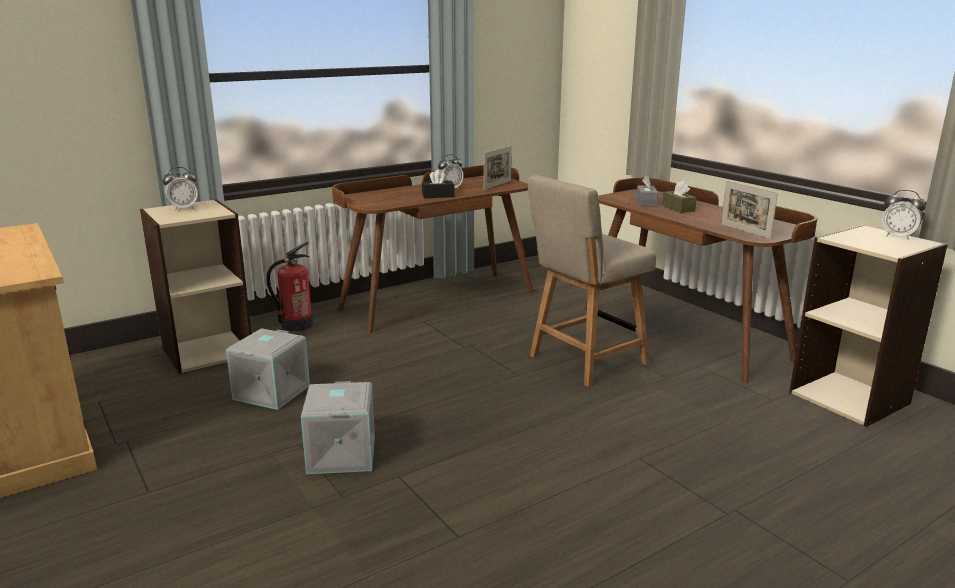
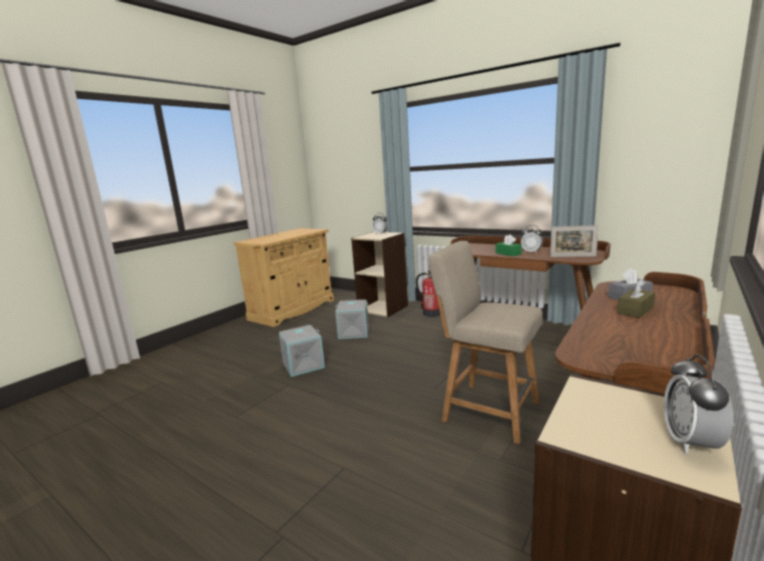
camera: 70 degrees right, 5 degrees down
black tissue box [422,170,455,198] -> green tissue box [496,234,522,256]
picture frame [721,181,778,239] -> none

